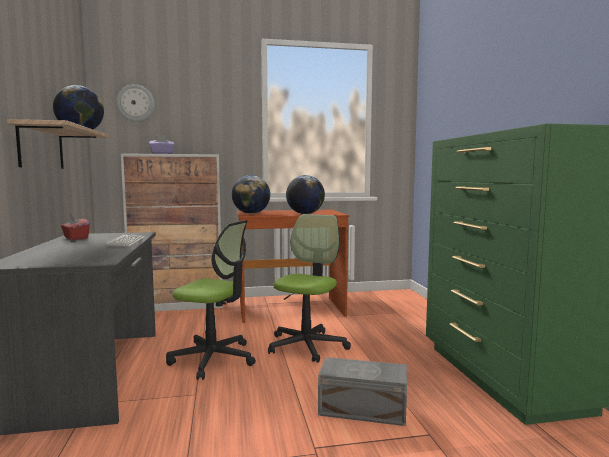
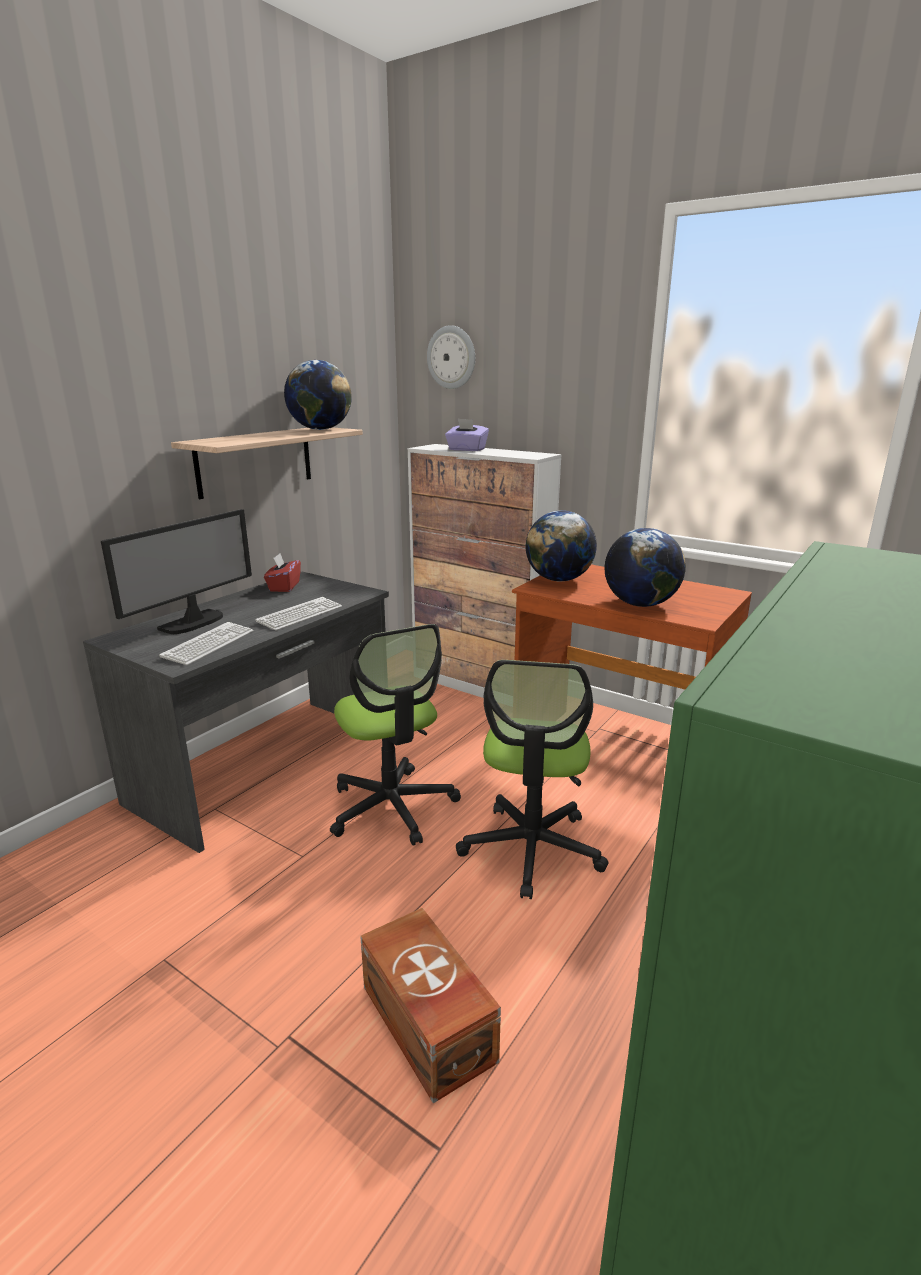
camera: 45 degrees right, 15 degrees up
office chair [268,214,351,363] -> office chair turned 120 degrees clockwise [456,660,609,899]
grey storage box [318,357,407,426] -> brown storage box [360,908,501,1103]
none -> monitor [101,509,252,634]
none -> keyboard [159,622,253,665]

